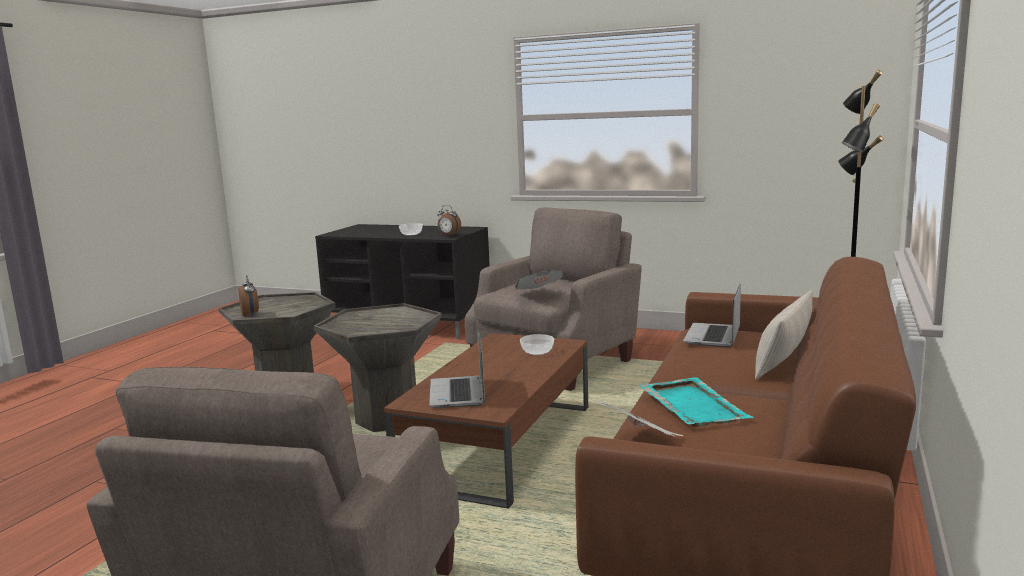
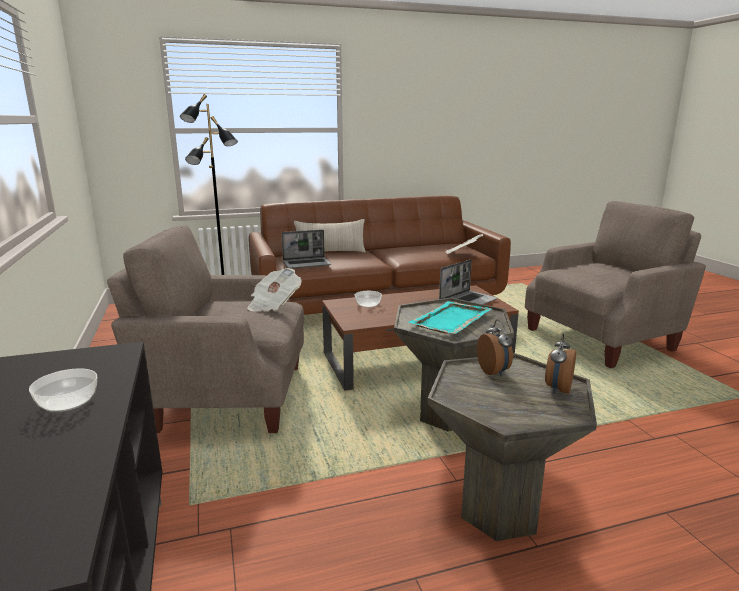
camera: 130 degrees left, 5 degrees up
alarm clock [438,205,461,236] -> alarm clock moved to [477,319,513,377]
turquoise tray [639,377,754,427] -> turquoise tray moved to [408,301,492,334]

